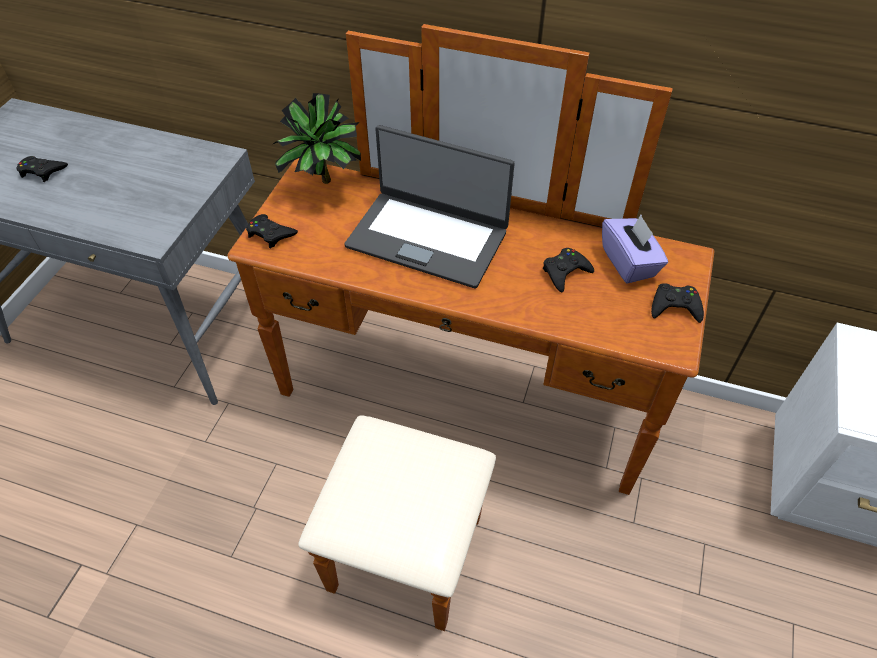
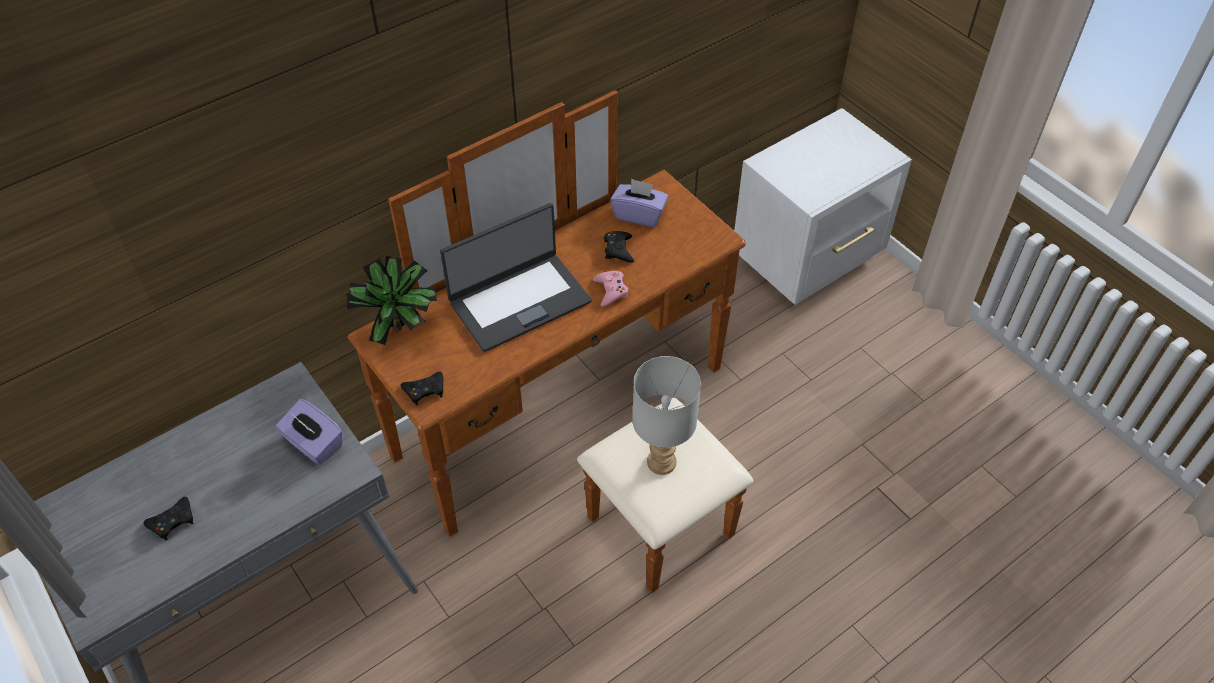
camera: 55 degrees left, 0 degrees up
black game controller [651,283,704,323] -> none
none -> purple tissue box [275,399,343,465]
none -> pink game controller [593,271,628,307]
none -> grey table lamp [632,356,701,475]

